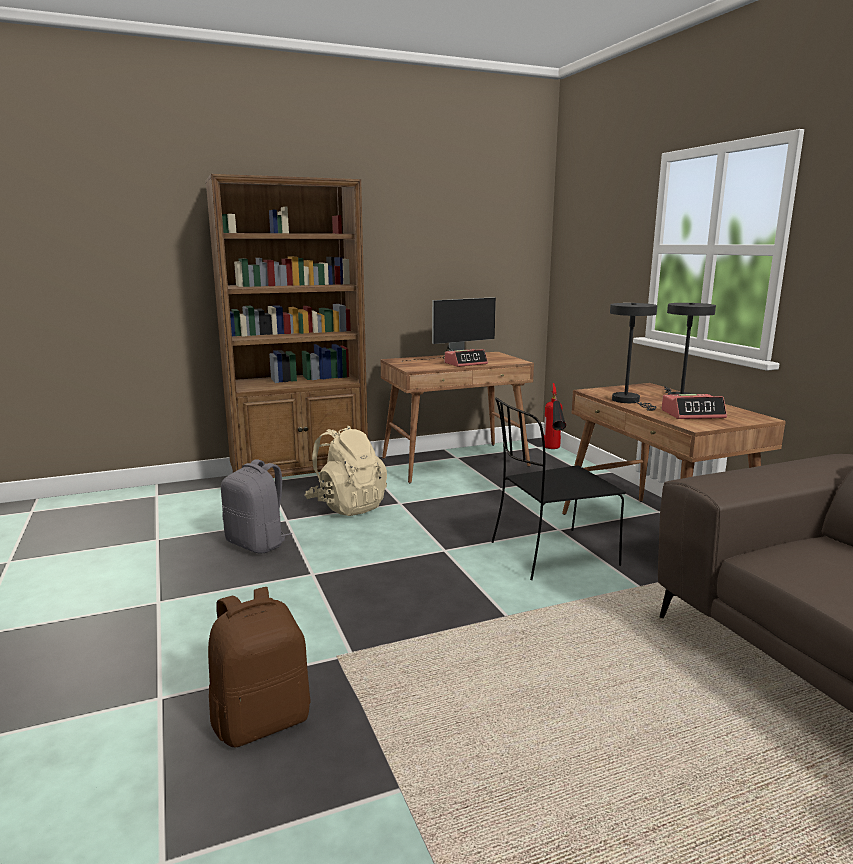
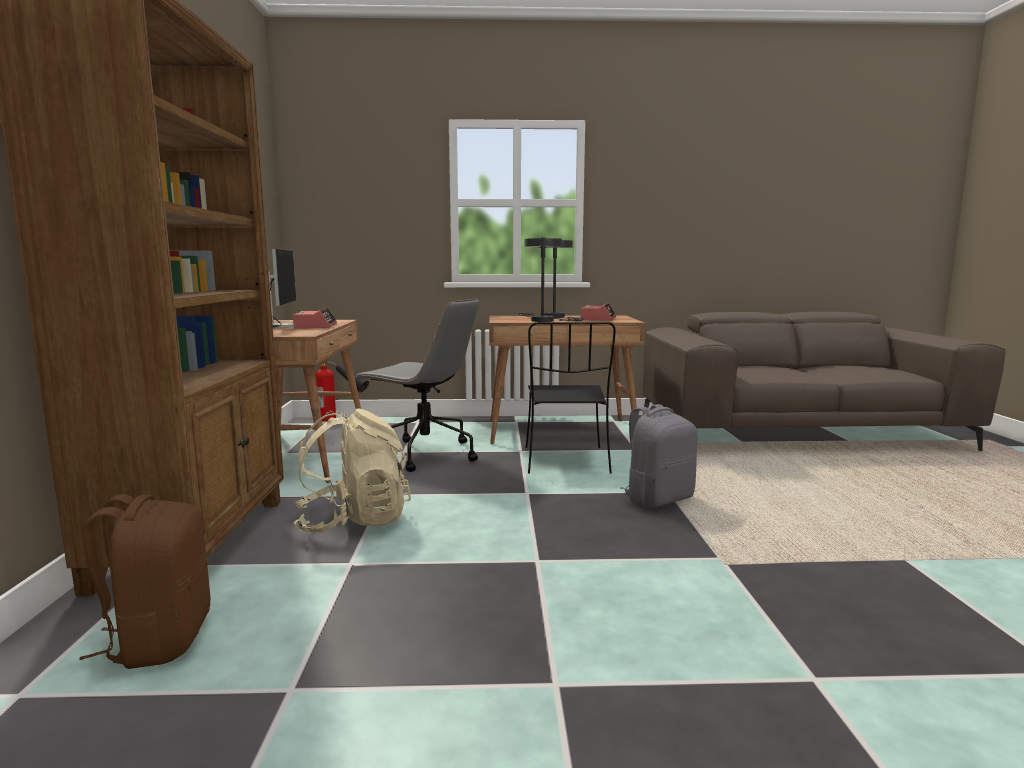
camera: 70 degrees left, 5 degrees down
brown backpack [208,587,310,747] -> brown backpack moved to [79,494,210,669]
grey backpack [221,459,293,554] -> grey backpack moved to [621,404,698,508]
none -> grey office chair [354,298,480,472]

